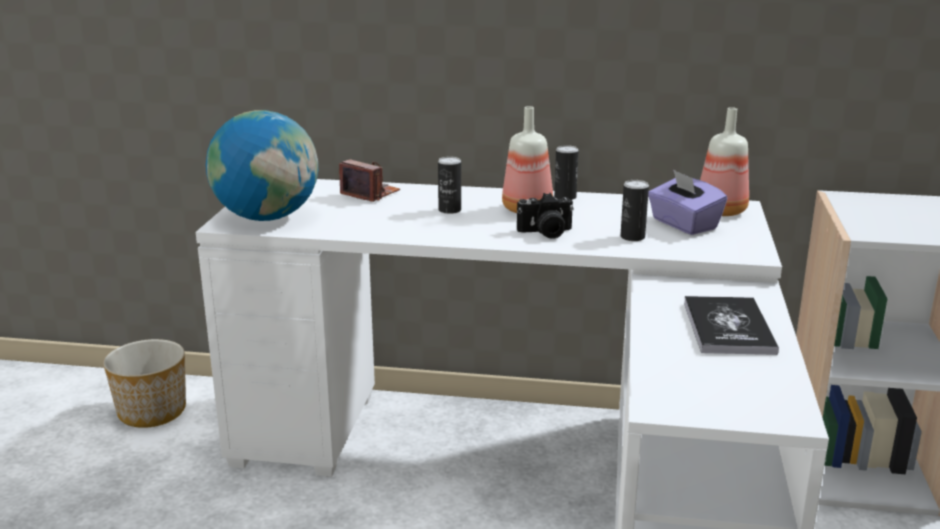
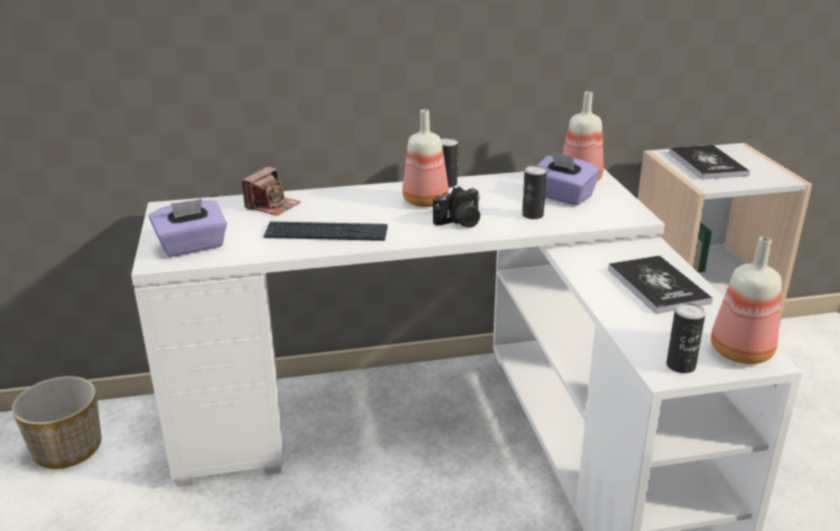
camera: 20 degrees left, 5 degrees up
globe [206,110,318,221] -> purple tissue box [149,199,227,257]
camera [339,159,400,202] -> camera turned 105 degrees clockwise [241,166,301,216]
can [438,157,461,214] -> can moved to [666,303,705,373]
none -> keyboard [263,222,388,241]
none -> book [669,145,750,180]
none -> bottle [711,237,782,364]

